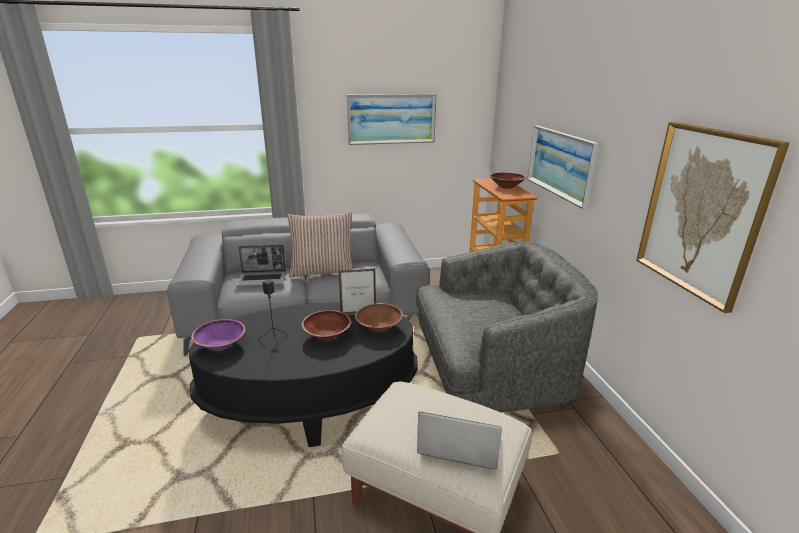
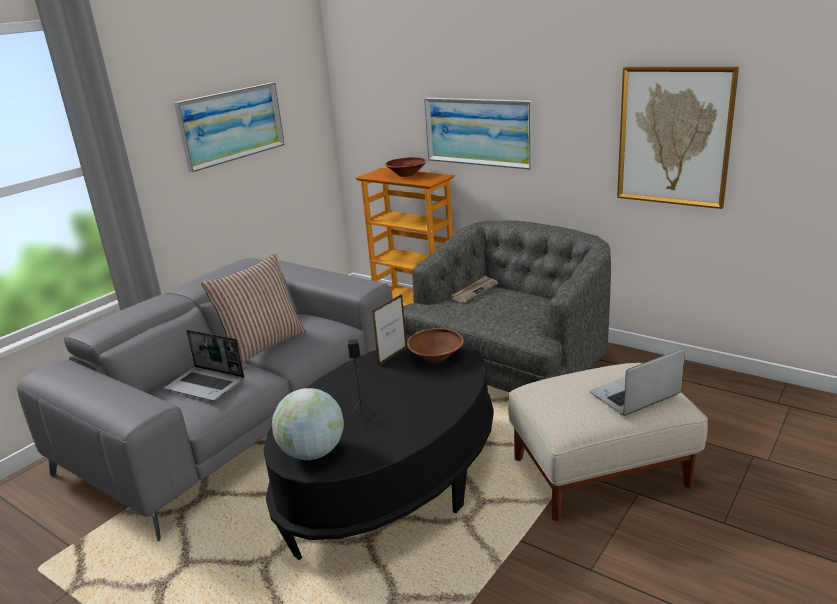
camera: 40 degrees left, 0 degrees up
purple bowl [191,319,245,351] -> globe [272,388,344,460]
laptop [236,245,286,286] -> laptop turned 75 degrees clockwise [164,330,245,401]
brown bowl [302,310,351,340] -> none
none -> newspaper [451,276,498,303]

